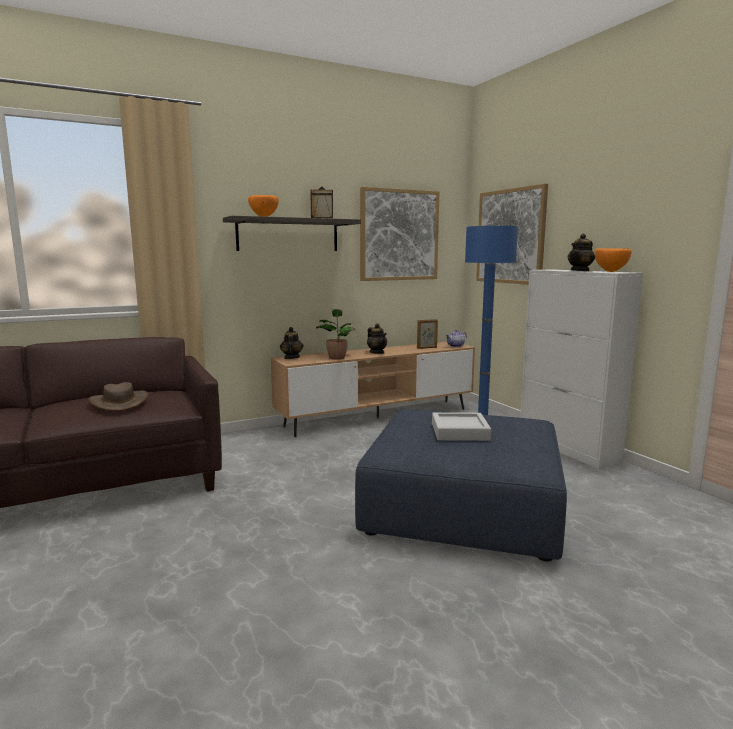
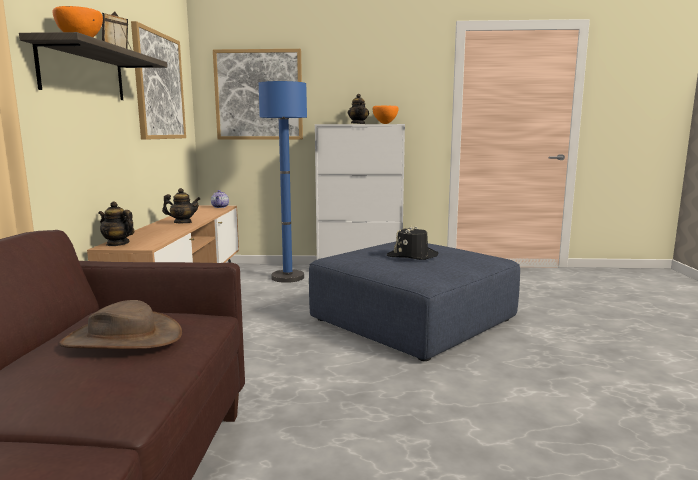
camera: 60 degrees left, 0 degrees up
potted plant [316,309,356,360] -> none
picture frame [417,319,438,349] -> none
grey tray [432,412,491,441] -> black hat [387,226,439,260]

